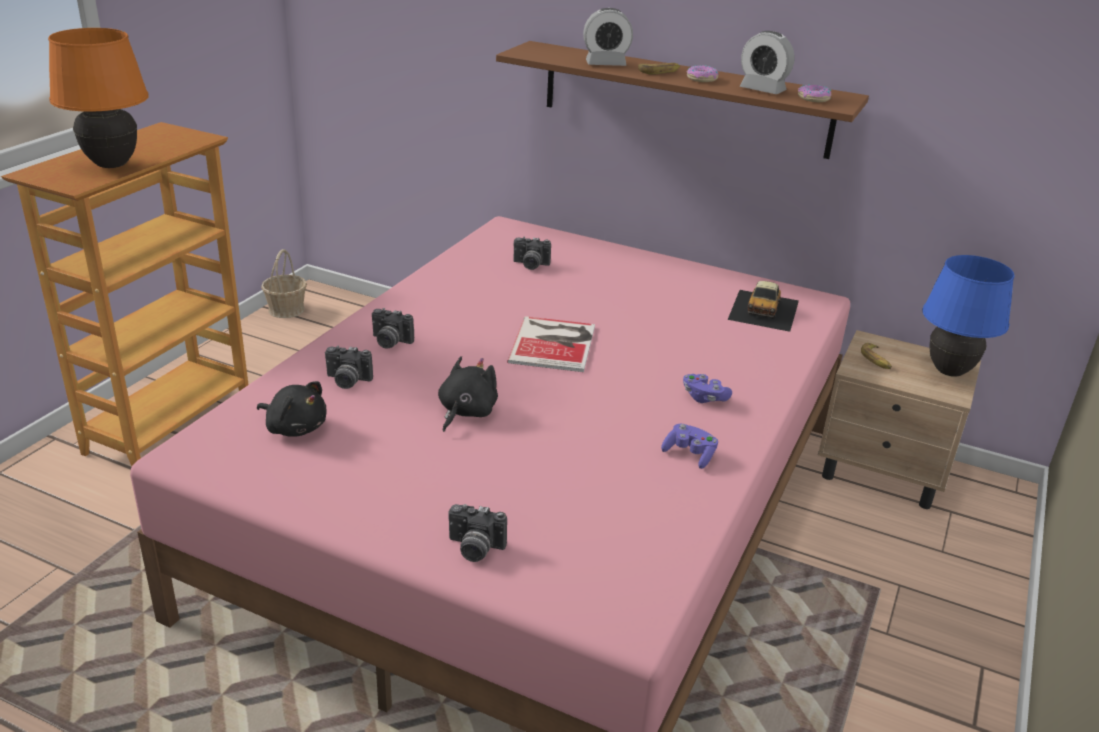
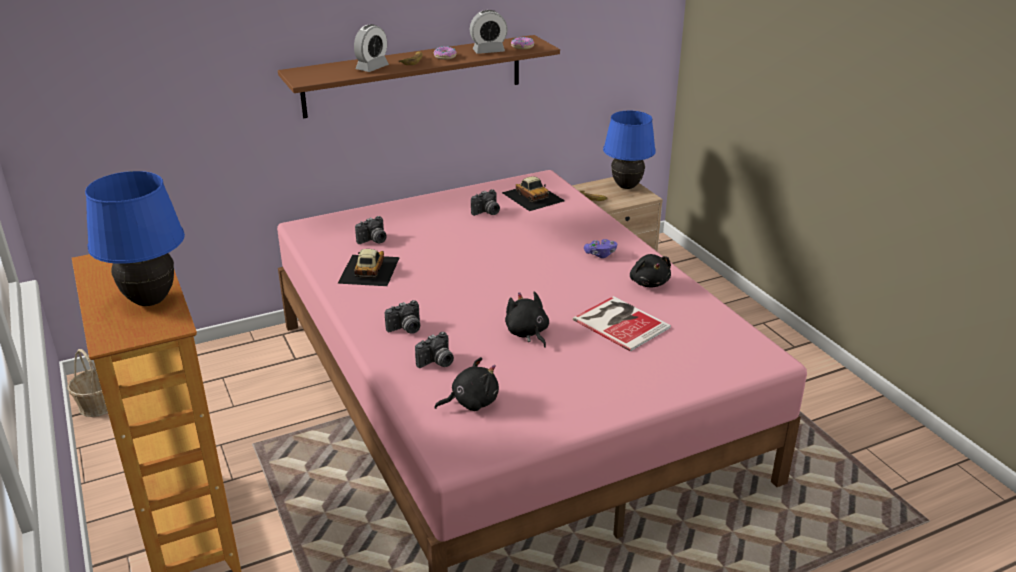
camera: 50 degrees left, 0 degrees up
orange table lamp [48,28,149,168] -> blue table lamp [85,171,185,306]
camera [448,504,507,562] -> camera moved to [471,189,500,216]
book [507,316,595,372] -> book moved to [573,296,671,351]
purple game controller [661,424,718,469] -> black plush toy [630,254,671,287]
none -> toy car [337,249,400,286]

